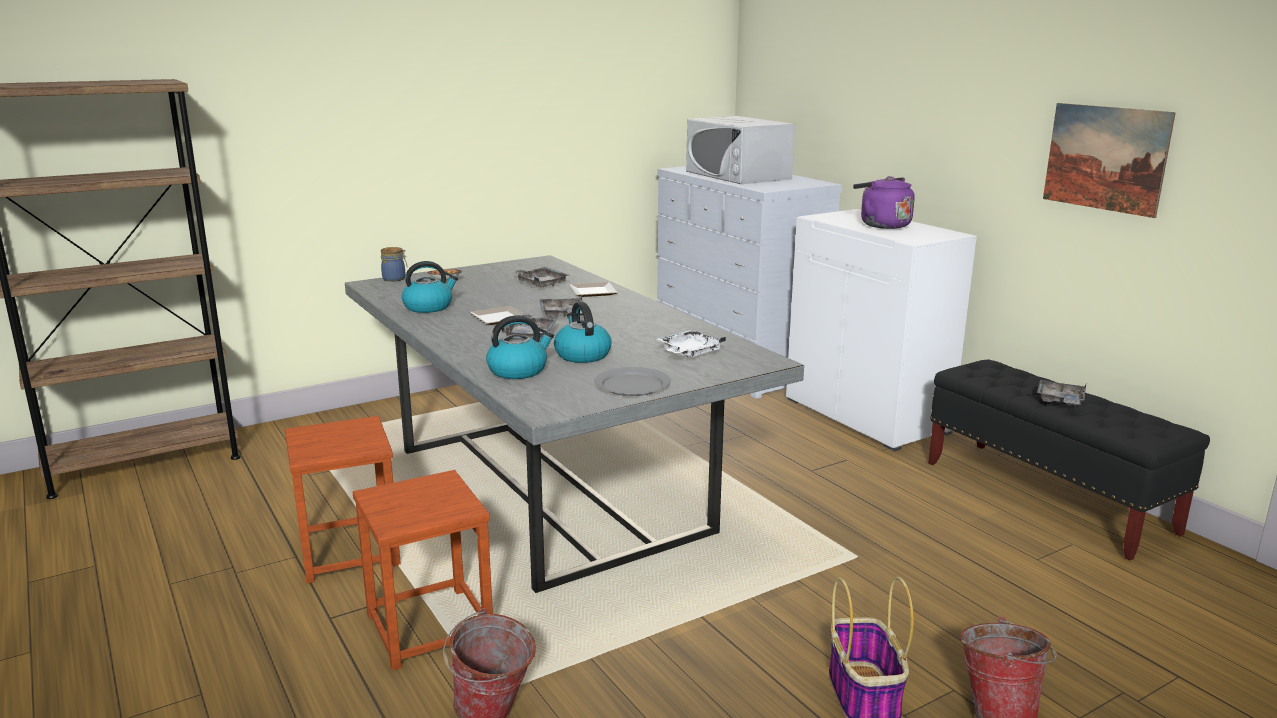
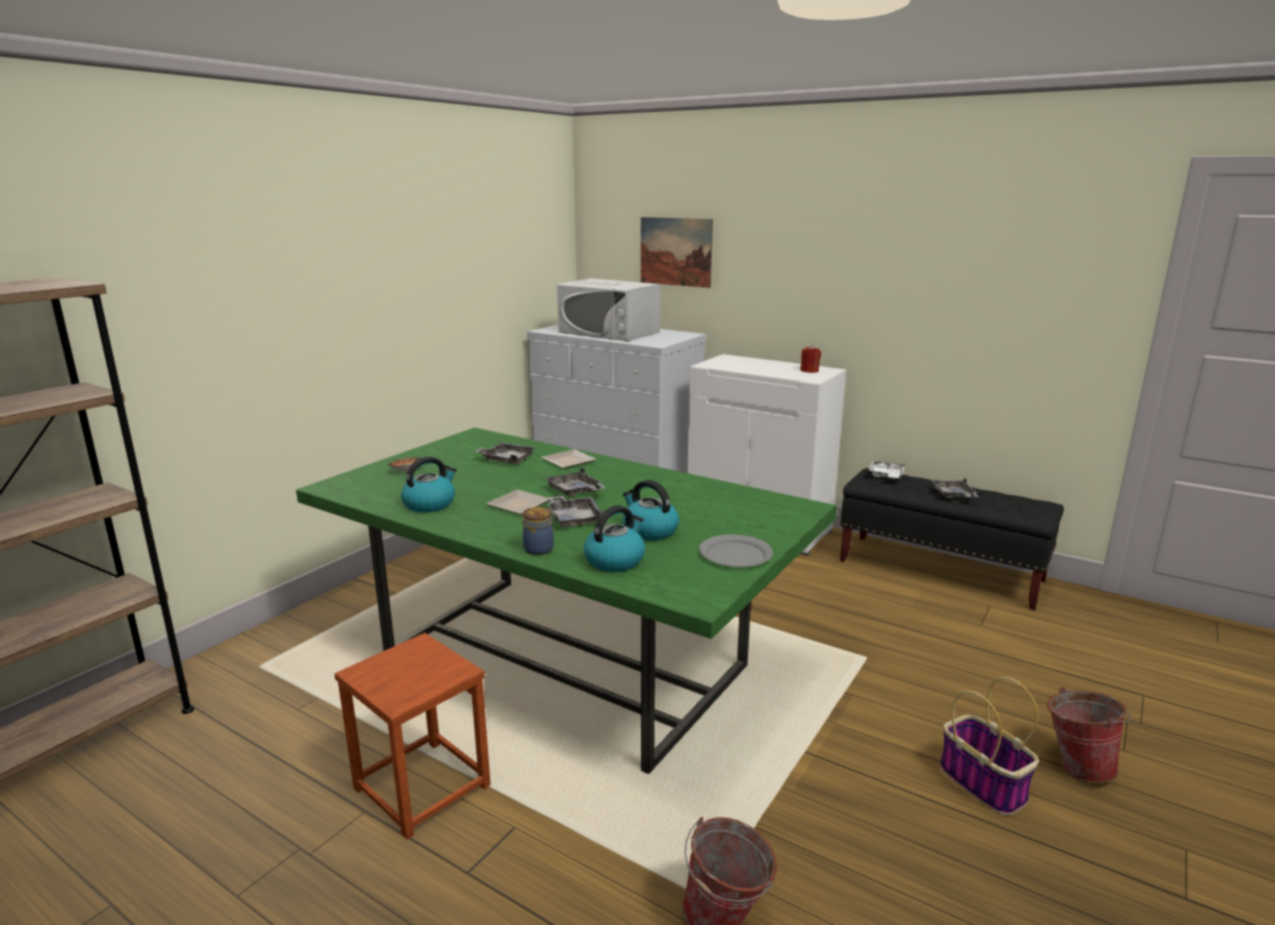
camera: 25 degrees left, 0 degrees up
grey dining table [345,255,804,593] -> green dining table [296,428,837,774]
brown stool [353,470,493,671] -> none
jar [381,247,407,282] -> jar moved to [523,507,554,555]
white tray [657,330,726,357] -> white tray moved to [869,461,905,479]
purple kettle [853,176,915,229] -> none
picture [1043,103,1176,218] -> picture moved to [641,217,713,288]
none -> red candle [800,345,821,373]

